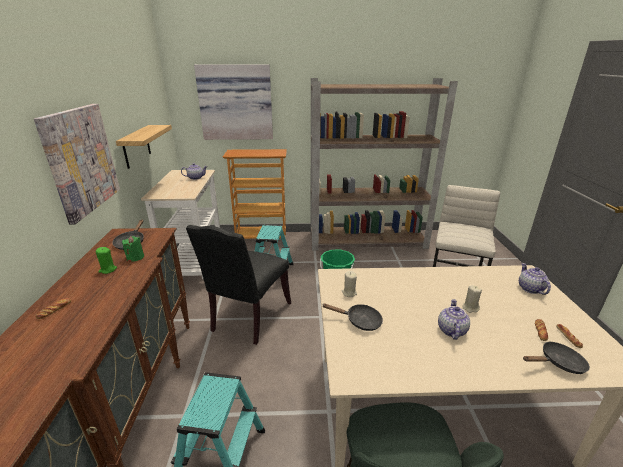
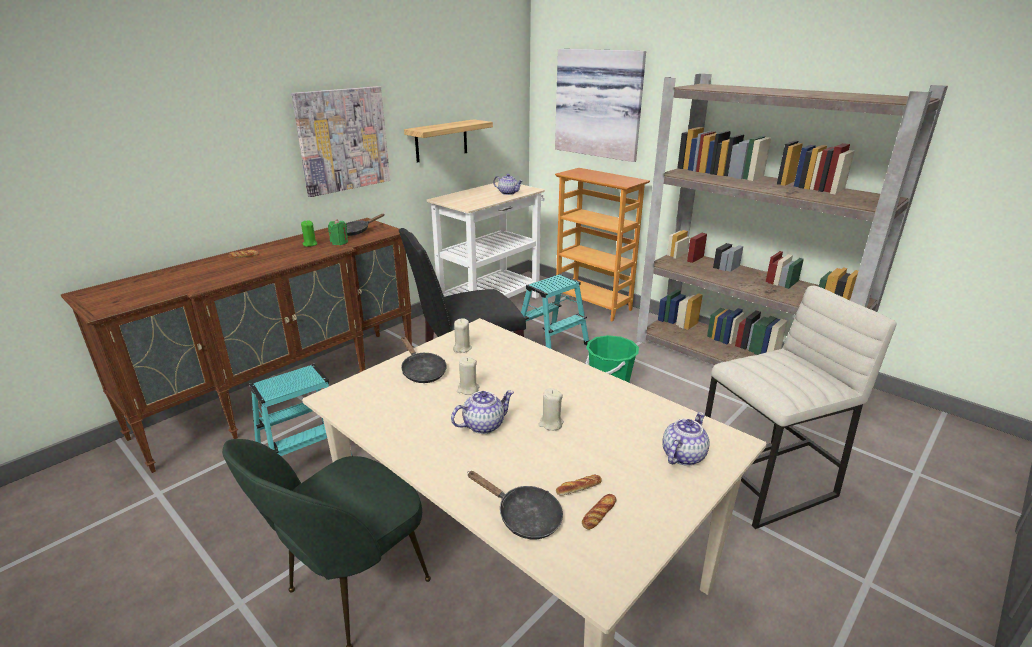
camera: 45 degrees right, 0 degrees up
none -> beige candle [457,356,479,395]

